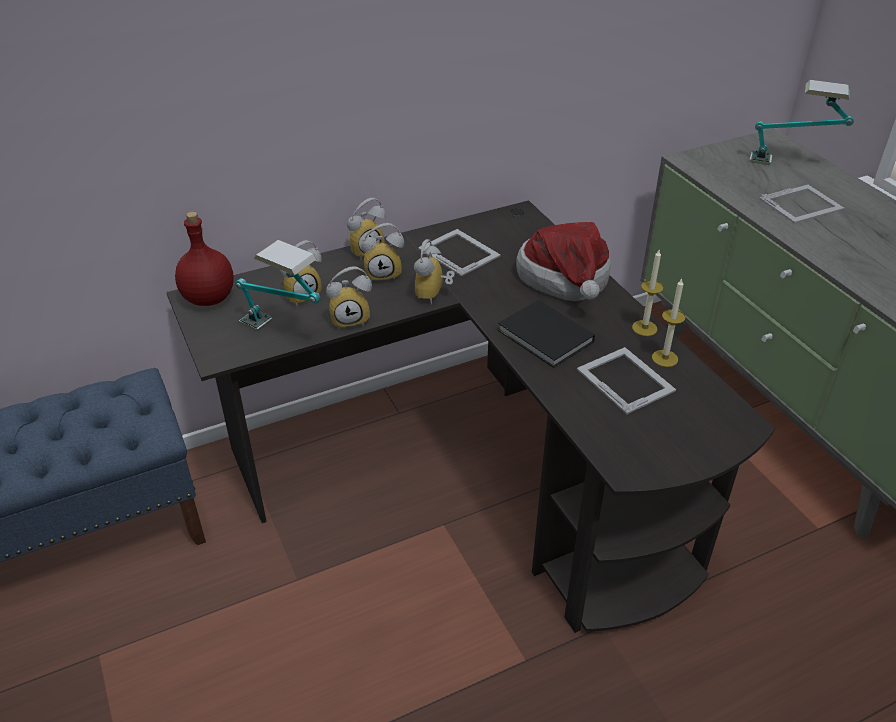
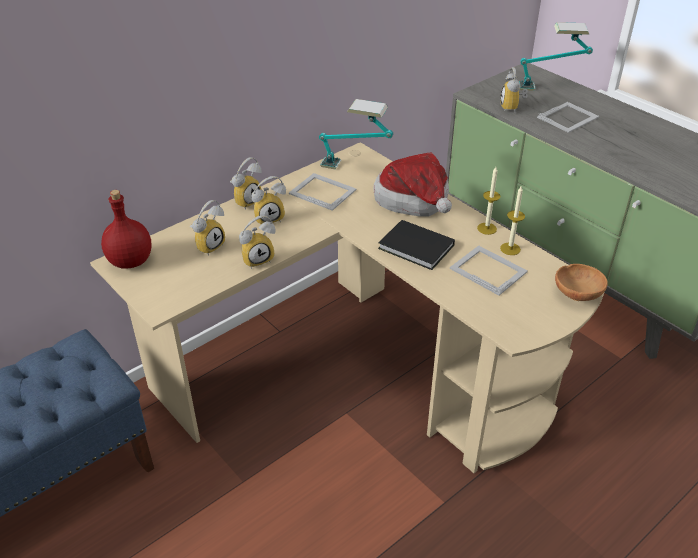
camera: 15 degrees left, 0 degrees up
black desk [166,200,775,633] -> beige desk [90,142,604,473]
table lamp [235,240,321,331] -> table lamp moved to [319,99,393,169]
alarm clock [414,239,455,304] -> alarm clock moved to [500,67,528,112]
none -> brown bowl [555,264,608,301]

